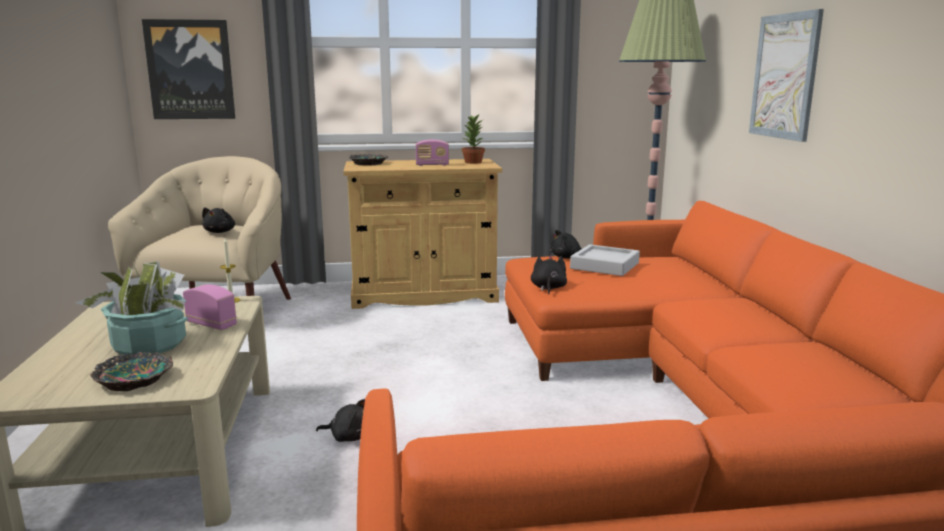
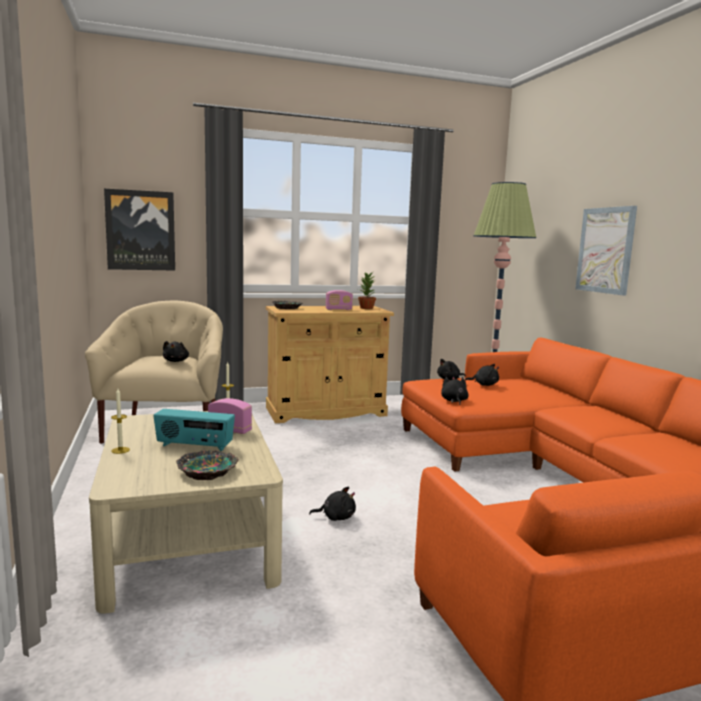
camera: 10 degrees left, 5 degrees down
potted plant [75,261,188,355] -> radio [153,409,235,451]
grey tray [570,244,640,276] -> black plush toy [465,364,499,386]
none -> candle [111,389,130,454]

